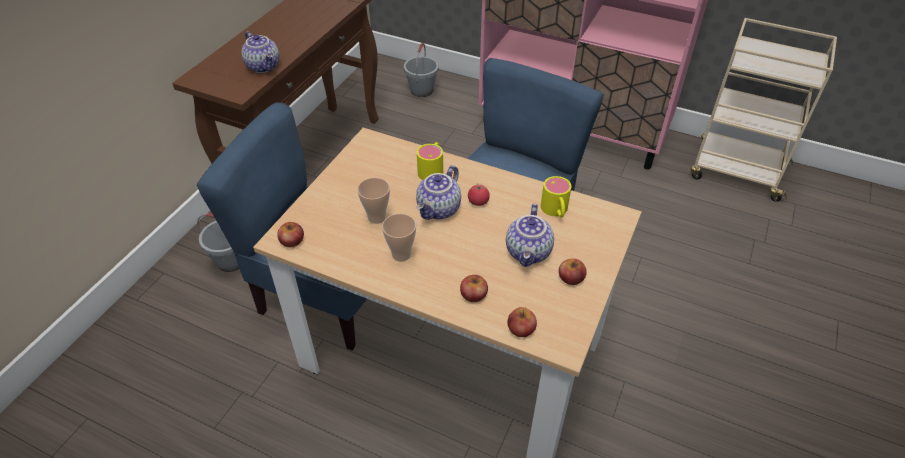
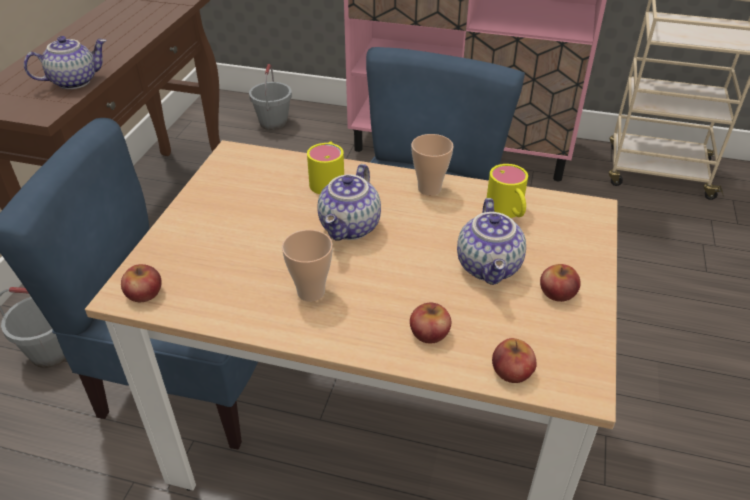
camera: 10 degrees left, 5 degrees down
teapot [242,31,280,73] -> teapot turned 75 degrees counterclockwise [24,36,107,89]
cup [357,178,390,224] -> cup moved to [411,134,454,196]
tomato [468,183,490,206] -> none

